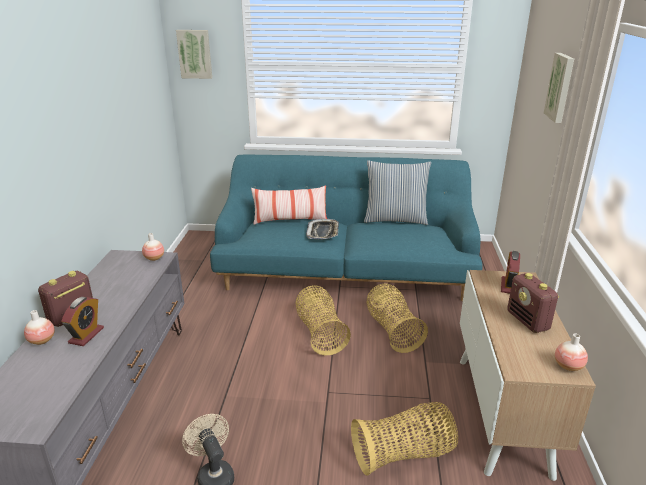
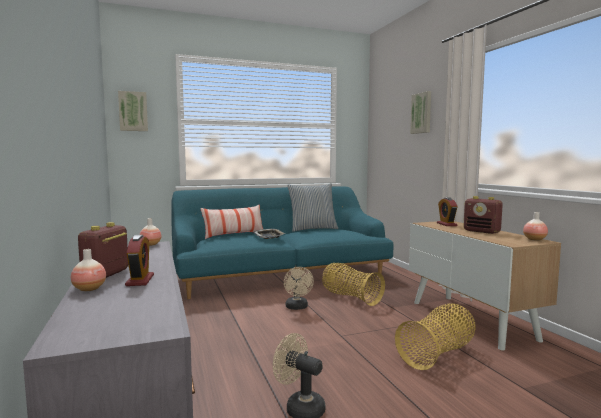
camera: 25 degrees left, 20 degrees down
basket [295,285,351,355] -> beige fan [284,267,314,310]

